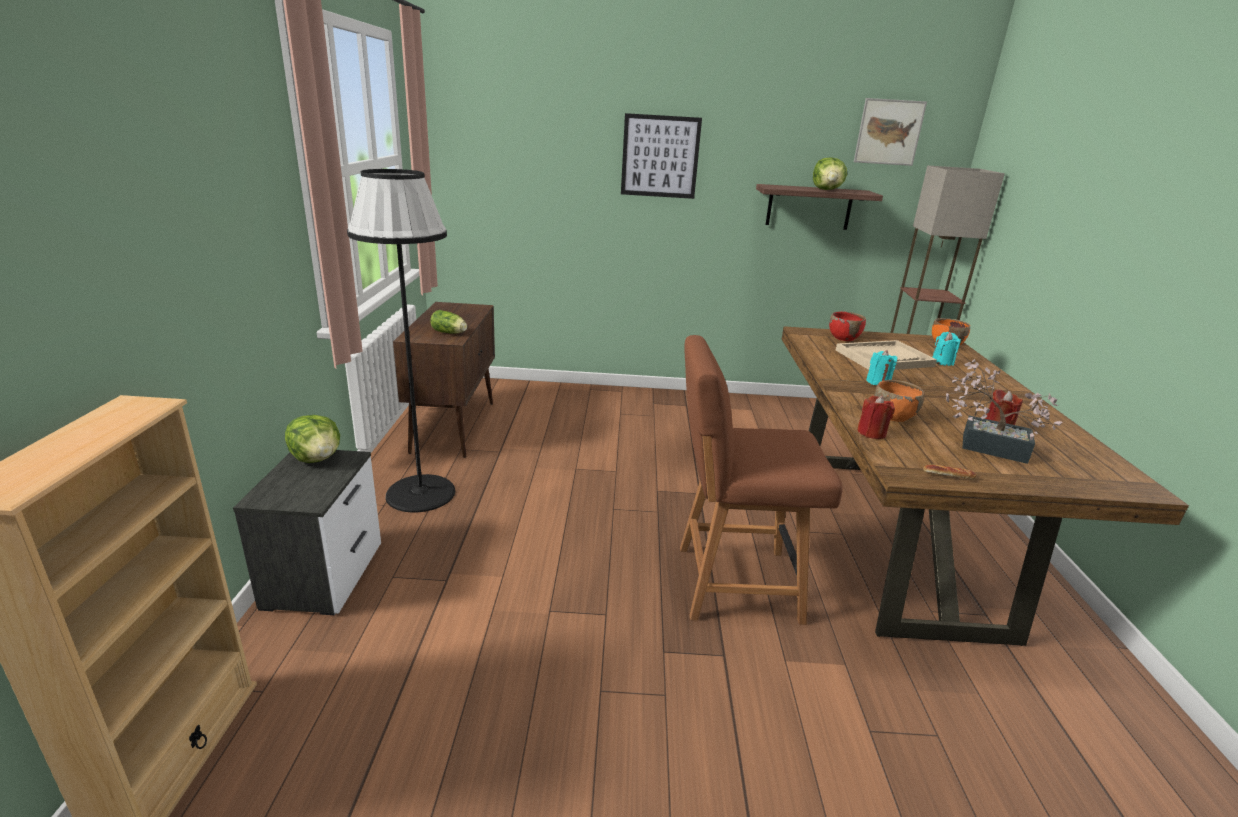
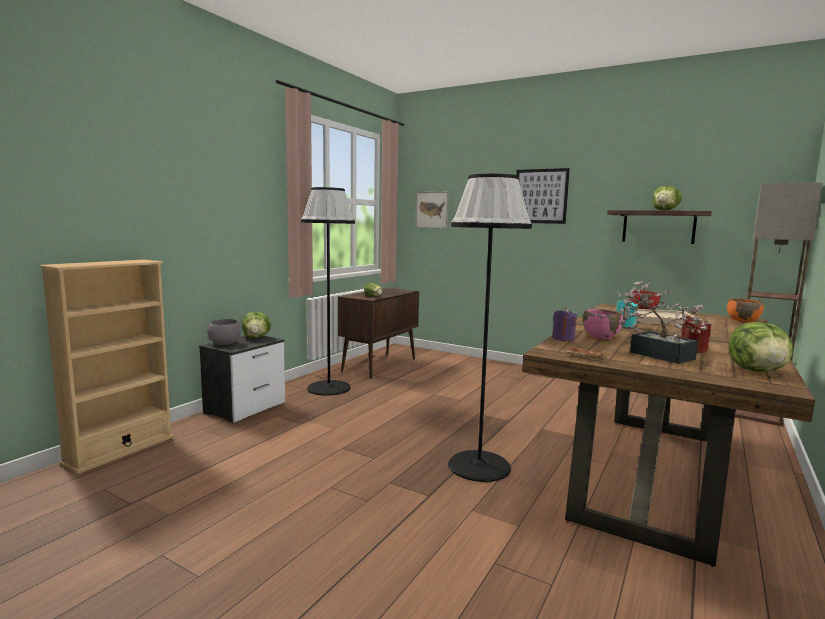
camera: 30 degrees right, 15 degrees down
brown chair [680,335,843,625] -> black floor lamp [448,174,532,482]
picture [854,98,927,166] -> picture moved to [415,191,449,229]
red candle [857,396,895,439] -> purple candle [552,307,577,341]
orange bowl [874,380,925,422] -> pink bowl [583,309,623,339]
turquoise candle [932,332,961,366] -> none
none -> grey bowl [207,319,241,345]
none -> lettuce [729,322,794,372]

